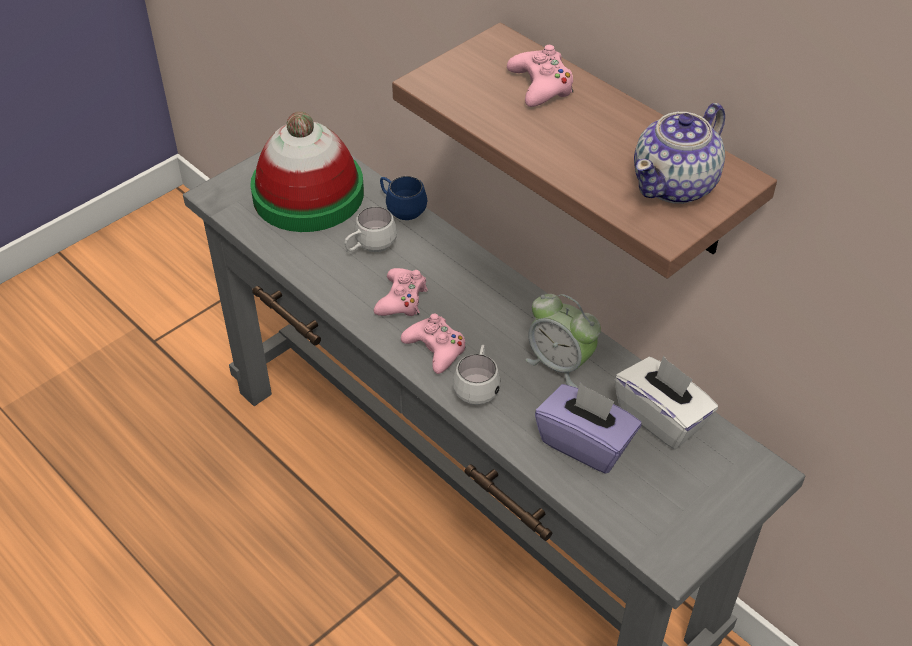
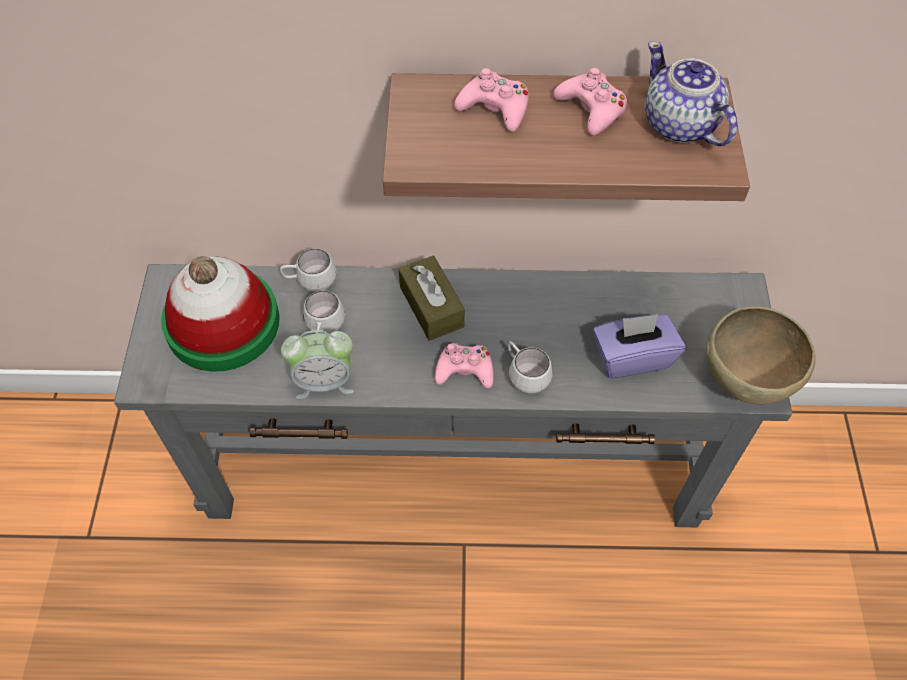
camera: 45 degrees left, 10 degrees up
pink game controller [374,268,428,316] -> pink game controller moved to [553,68,627,135]
blue mug [380,176,428,220] -> white mug [280,249,336,291]
alarm clock [525,294,601,388] -> alarm clock moved to [281,330,354,399]
white tissue box [615,356,718,449] -> none
teapot [634,103,725,204] -> teapot turned 150 degrees clockwise [645,41,738,146]
none -> brown tissue box [399,256,465,341]
none -> brown bowl [707,306,815,404]

